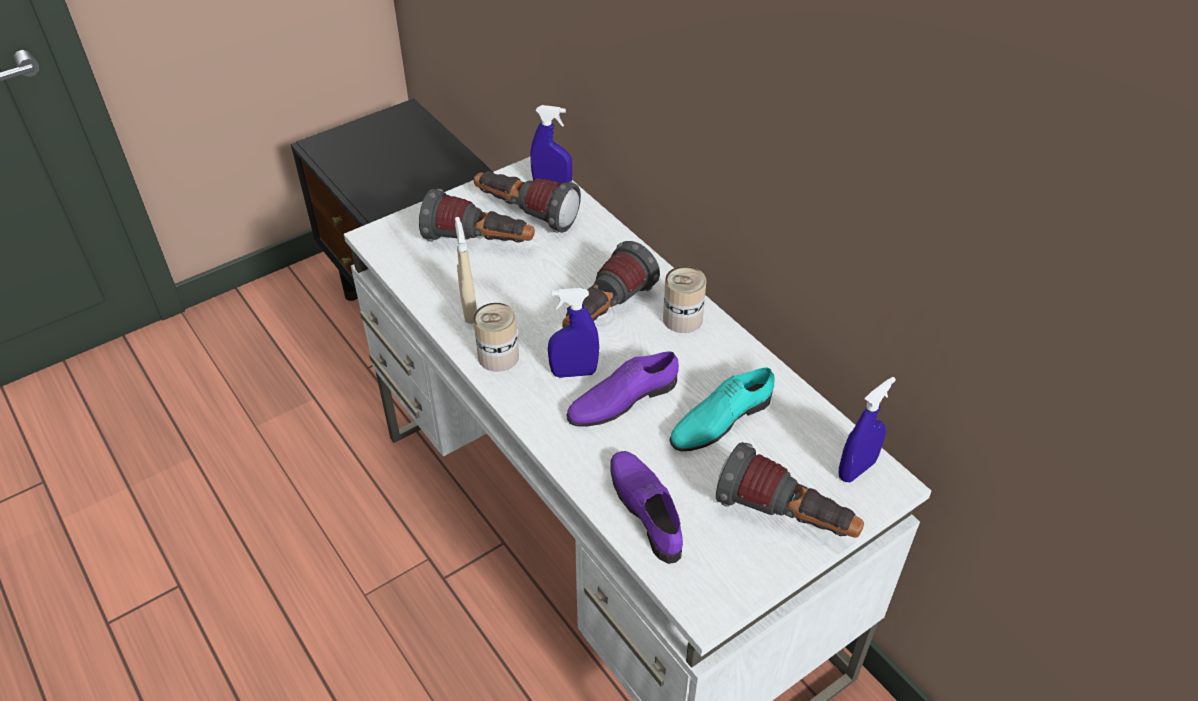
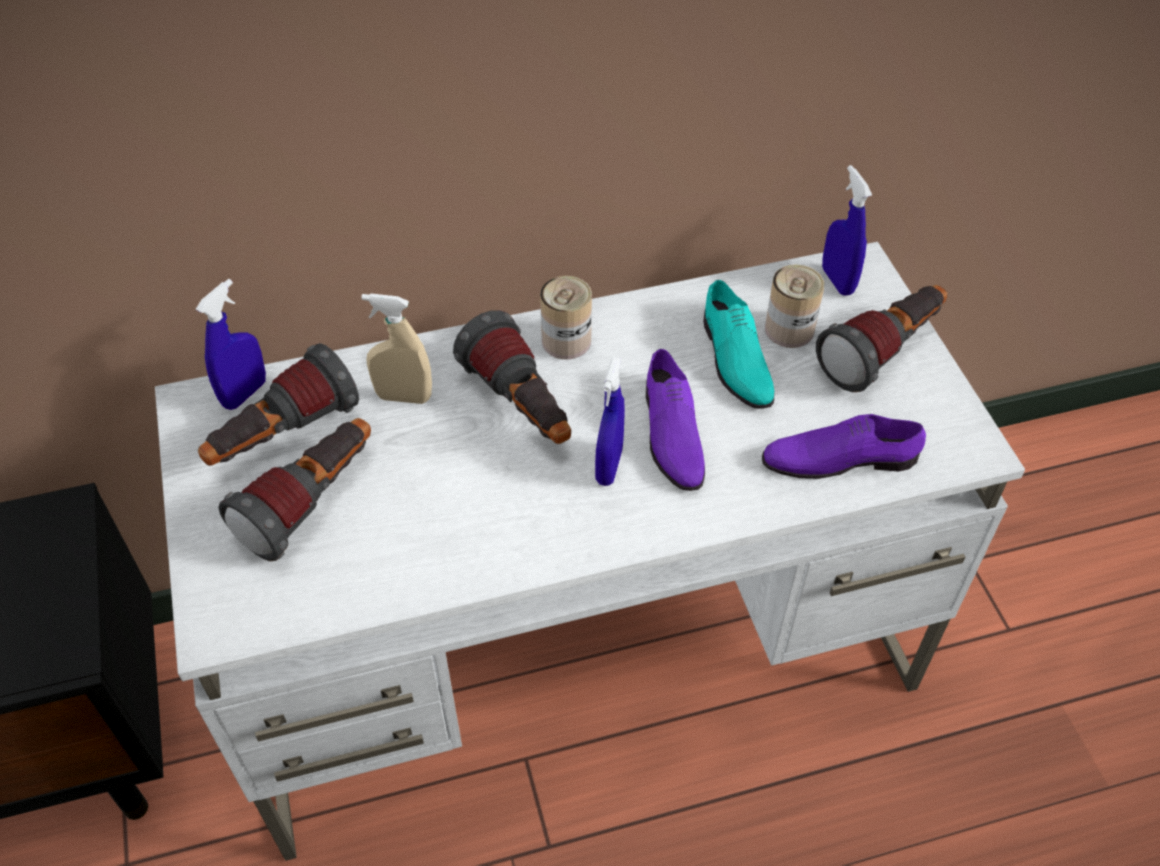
camera: 70 degrees left, 5 degrees up
beige spray bottle [455,217,477,324] -> beige spray bottle moved to [362,293,432,404]
can [473,303,519,372] -> can moved to [765,265,824,348]

